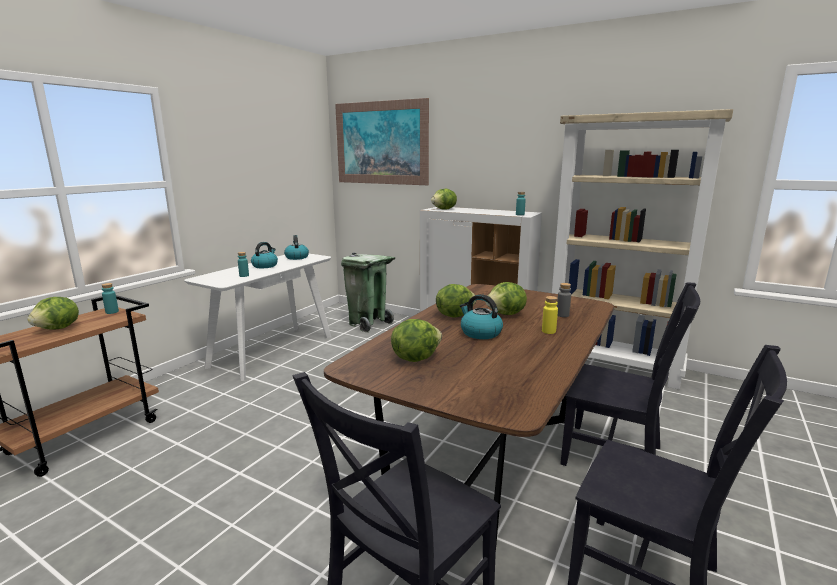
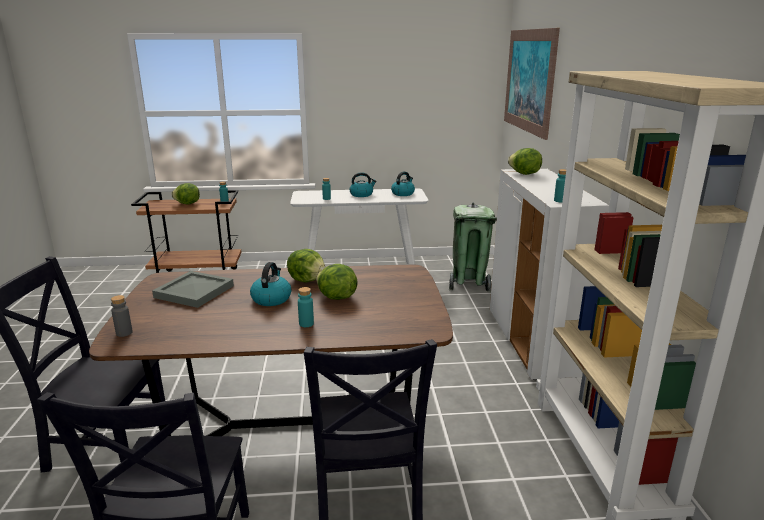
camera: 55 degrees right, 5 degrees up
lettuce [391,319,442,362] -> grey tray [152,271,234,308]
yellow bottle [542,296,558,334] -> turquoise bottle [298,287,314,327]
grey bottle [557,283,571,317] -> grey bottle moved to [111,295,133,337]

